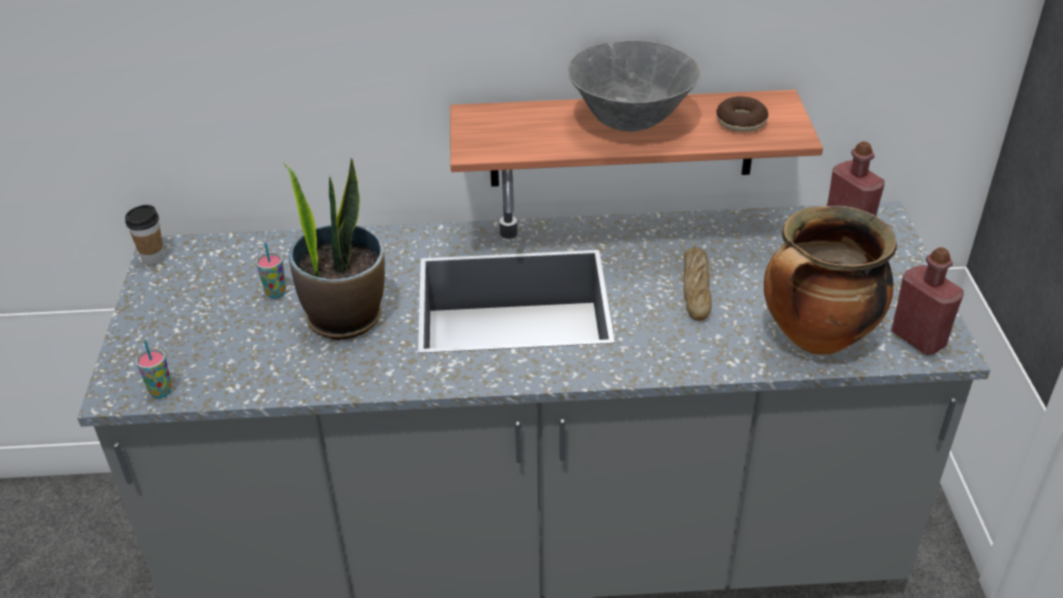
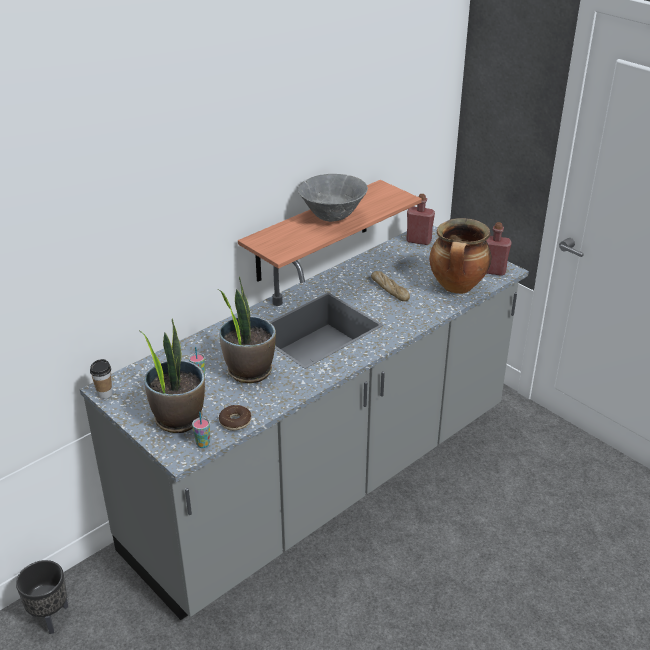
camera: 40 degrees left, 5 degrees down
donut [716,96,768,132] -> donut moved to [219,405,251,431]
none -> black planter [16,560,68,634]
none -> potted plant [140,318,205,433]

